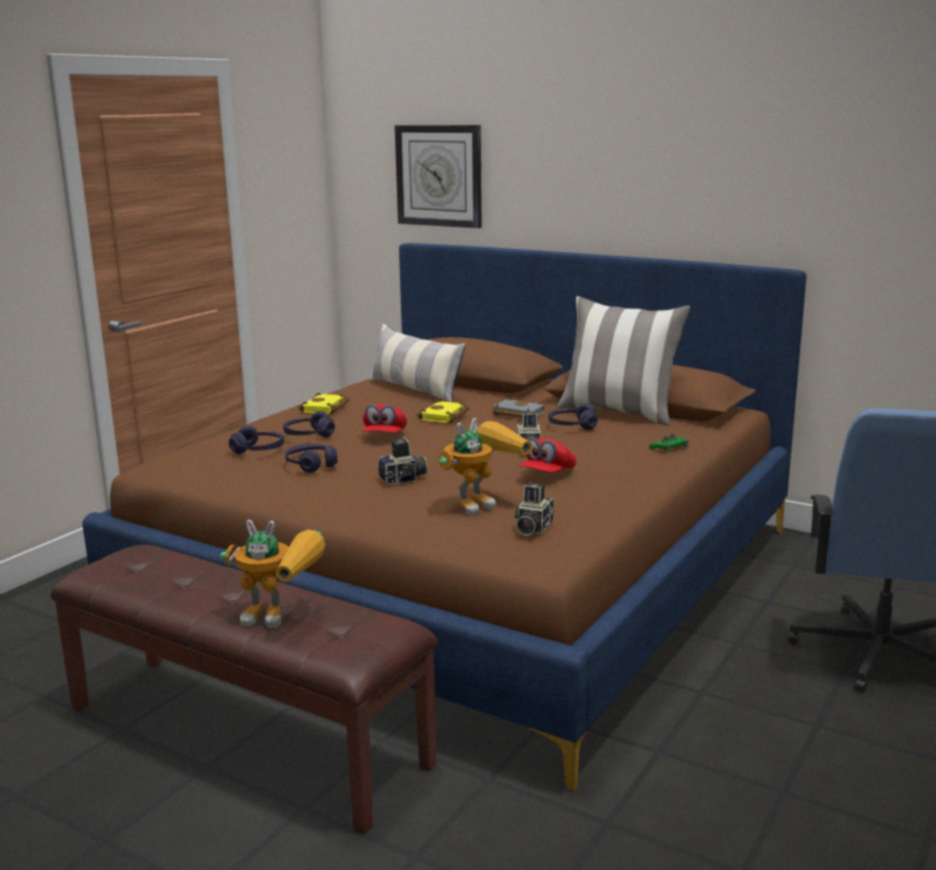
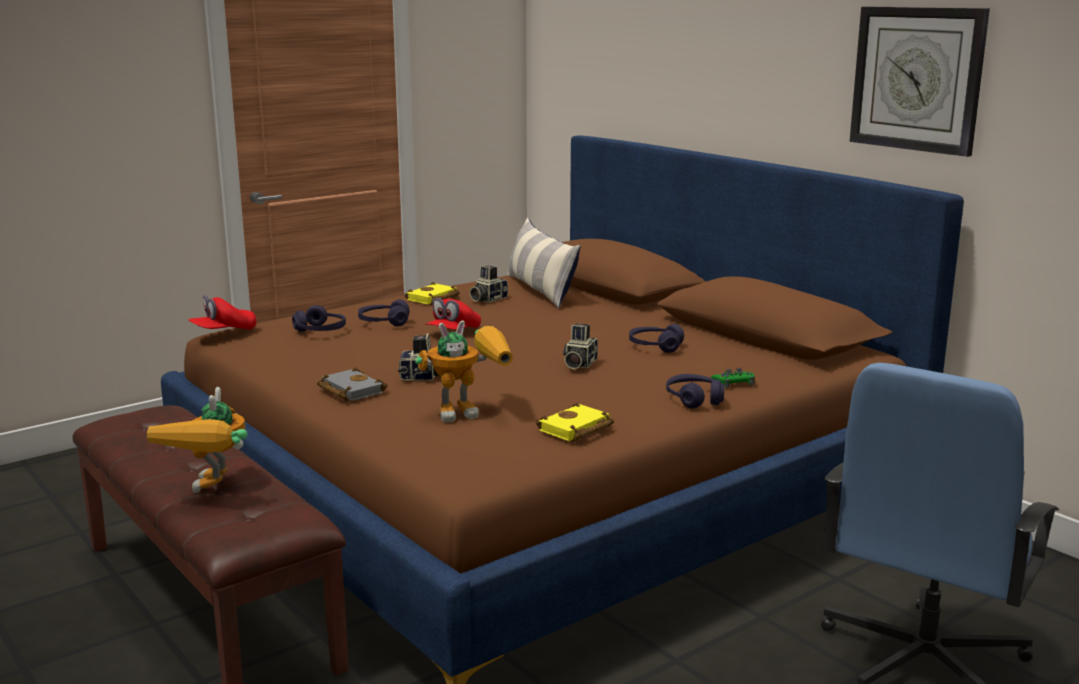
camera: 20 degrees right, 0 degrees up
toy robot [220,520,325,628] -> toy robot turned 60 degrees clockwise [147,387,248,493]
purple headphones [285,444,337,473] -> purple headphones moved to [666,374,725,409]
wall clock [395,125,482,228] -> wall clock moved to [850,6,990,157]
yellow book [417,400,469,423] -> yellow book moved to [536,403,614,442]
grey book [492,398,545,418] -> grey book moved to [317,368,387,402]
camera [514,483,554,536] -> camera moved to [469,266,508,303]
red cap [519,437,576,473] -> red cap moved to [188,295,256,330]
pillow [557,296,690,426] -> none

